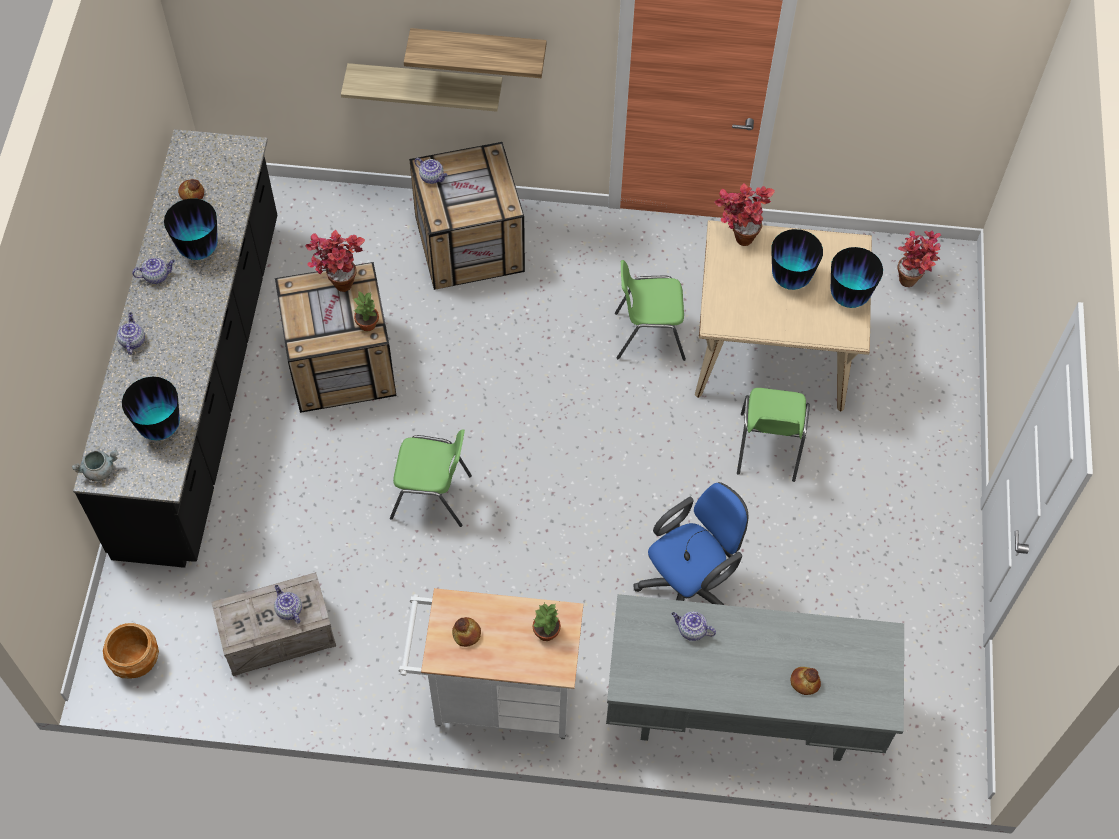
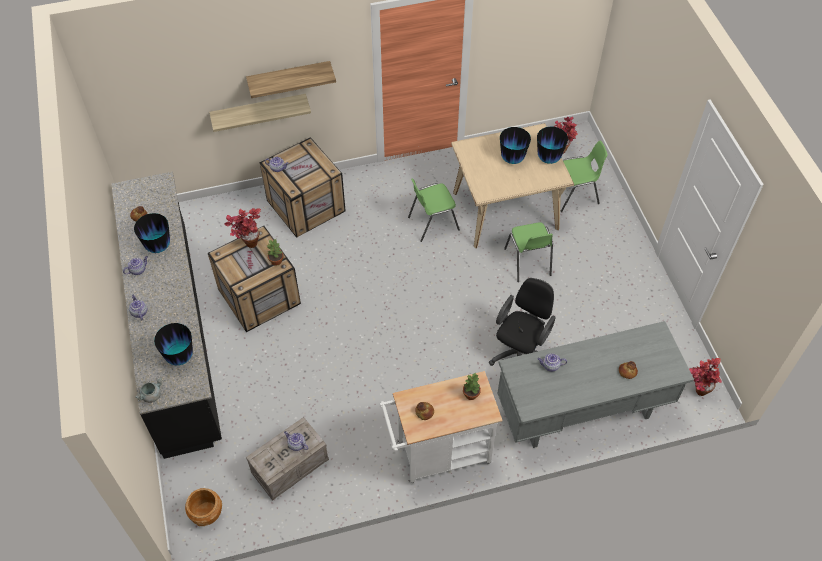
camera: 20 degrees left, 5 degrees down
green chair [390,429,472,527] -> green chair moved to [560,140,608,212]
blue office chair [634,482,748,605] -> black office chair [489,278,556,366]
potted plant [714,183,775,246] -> potted plant moved to [689,358,722,396]

